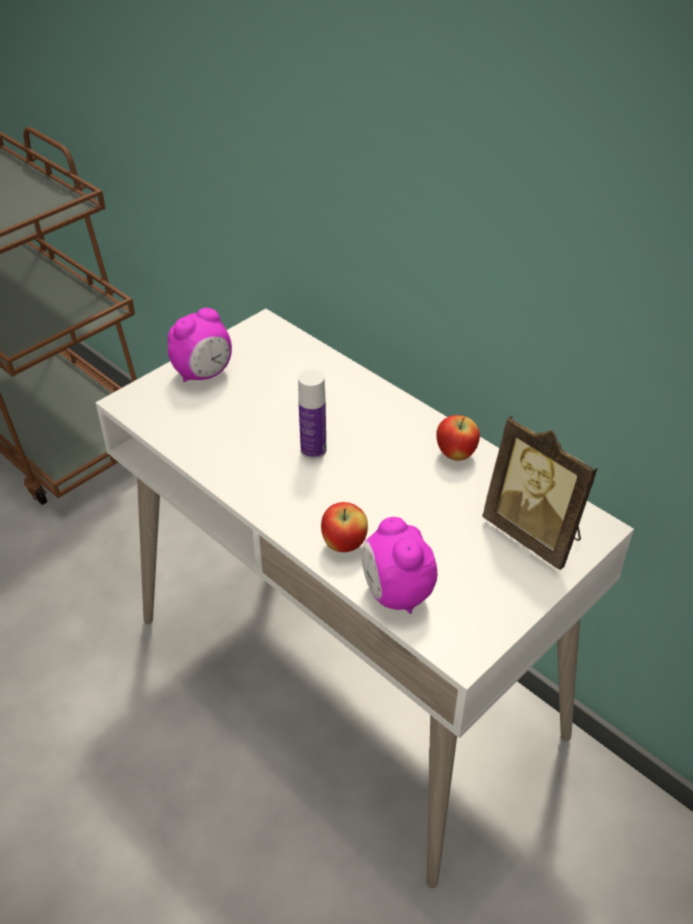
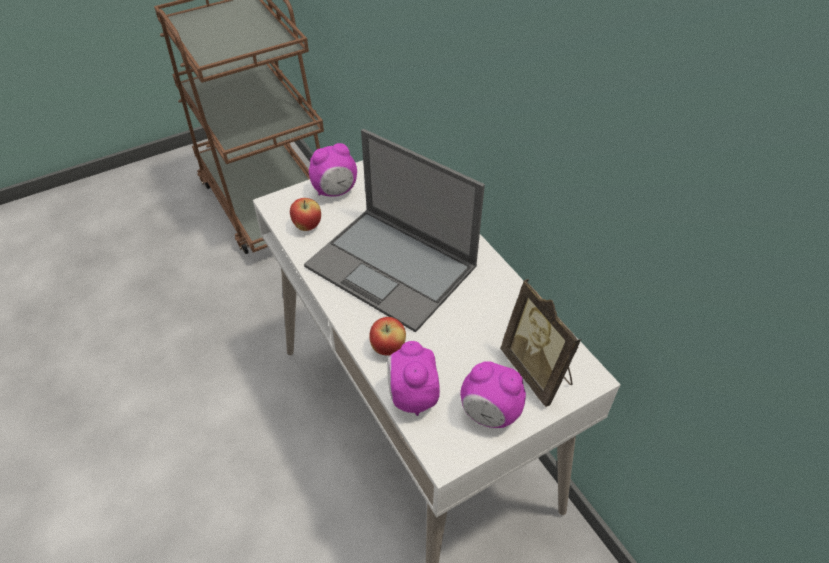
camera: 15 degrees right, 5 degrees up
bottle [298,370,326,459] -> laptop [304,129,485,333]
apple [436,415,480,461] -> apple moved to [290,198,321,231]
none -> alarm clock [460,361,526,428]

